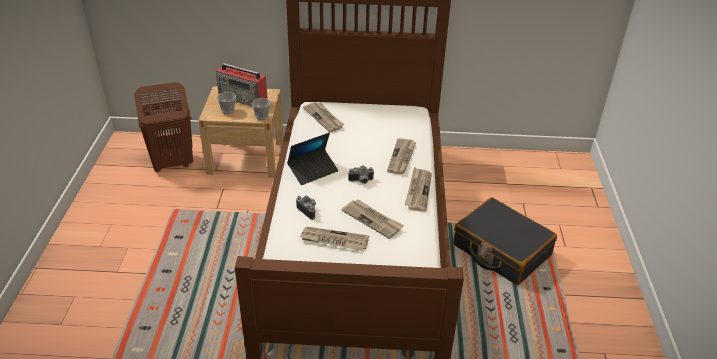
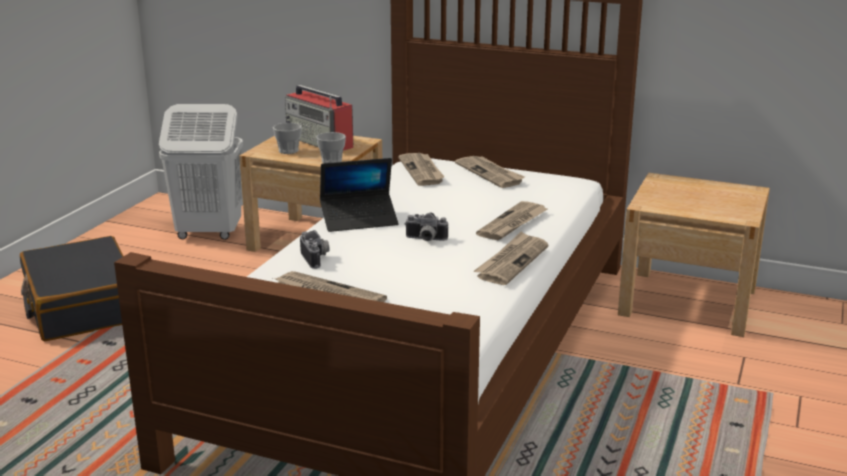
camera: 20 degrees right, 15 degrees down
brown laundry basket [134,82,193,172] -> white laundry basket [159,104,243,240]
newspaper [341,199,404,239] -> newspaper moved to [455,156,525,188]
black suitcase [453,197,557,285] -> black suitcase moved to [20,236,124,341]
none -> beige nightstand [618,173,770,337]

